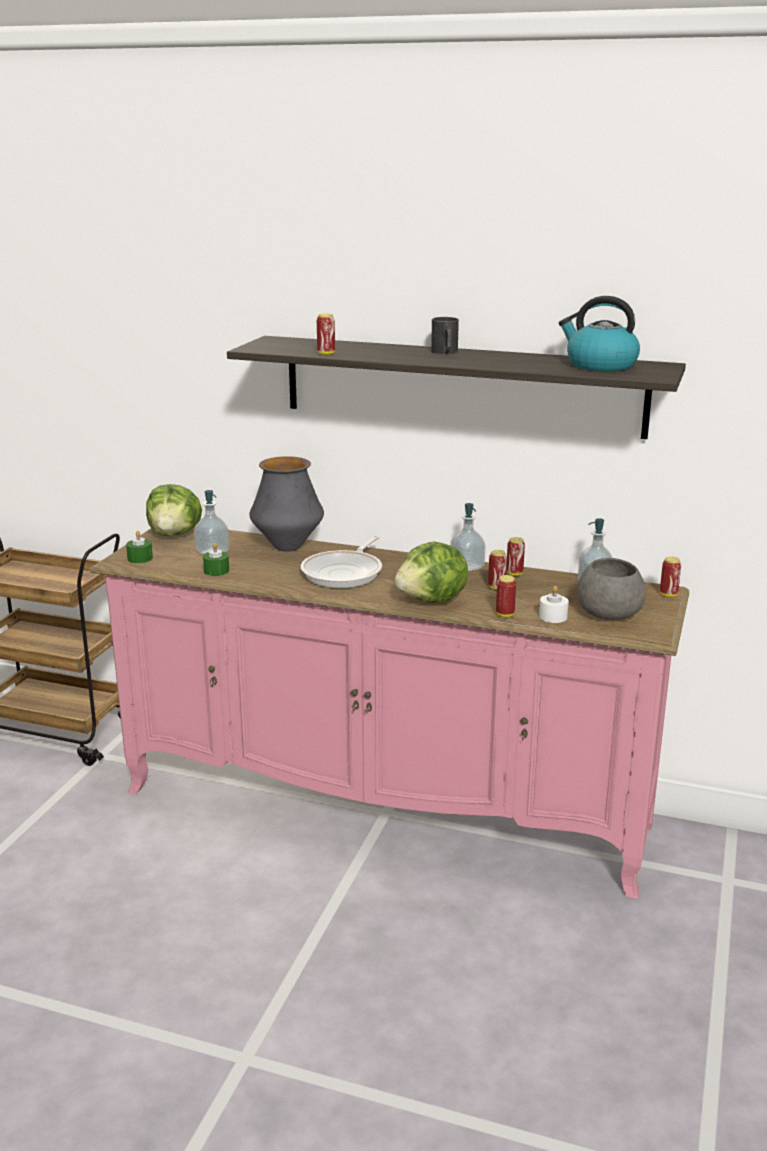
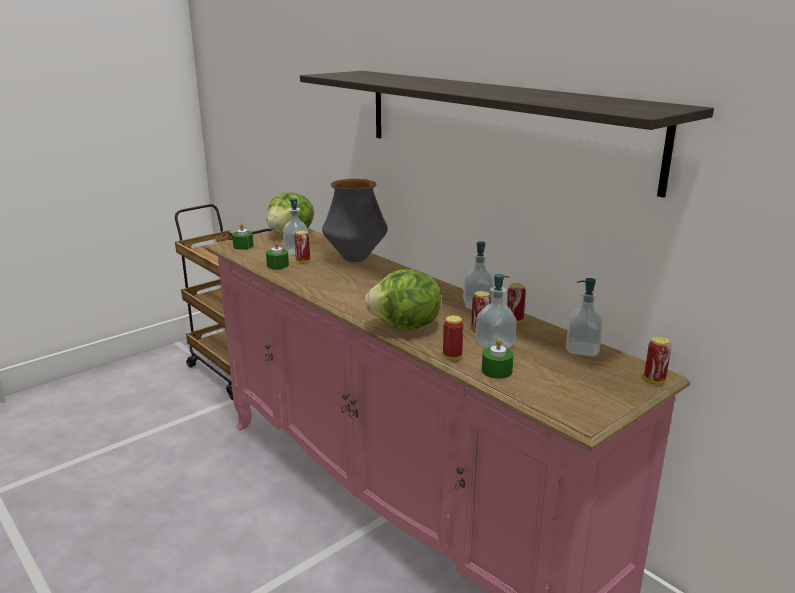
camera: 30 degrees right, 0 degrees up
frying pan [301,536,382,588] -> none
can [317,314,335,355] -> can moved to [295,230,310,263]
black mug [431,317,459,354] -> none
white candle [539,586,569,623] -> green candle [482,338,514,379]
kettle [559,296,640,371] -> none
grey bowl [577,558,646,620] -> none
none -> soap dispenser [476,274,517,348]

